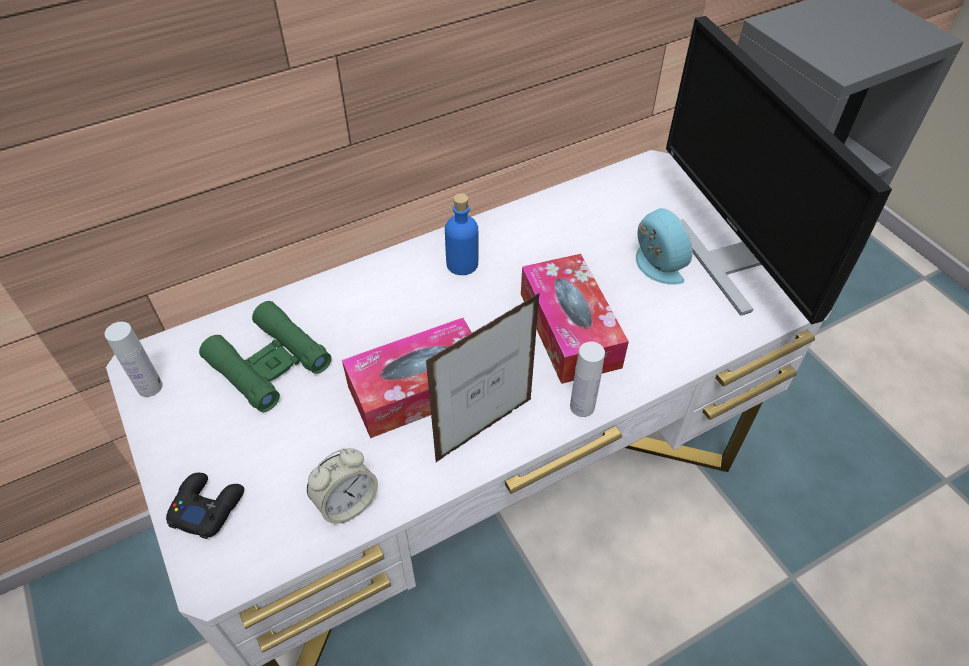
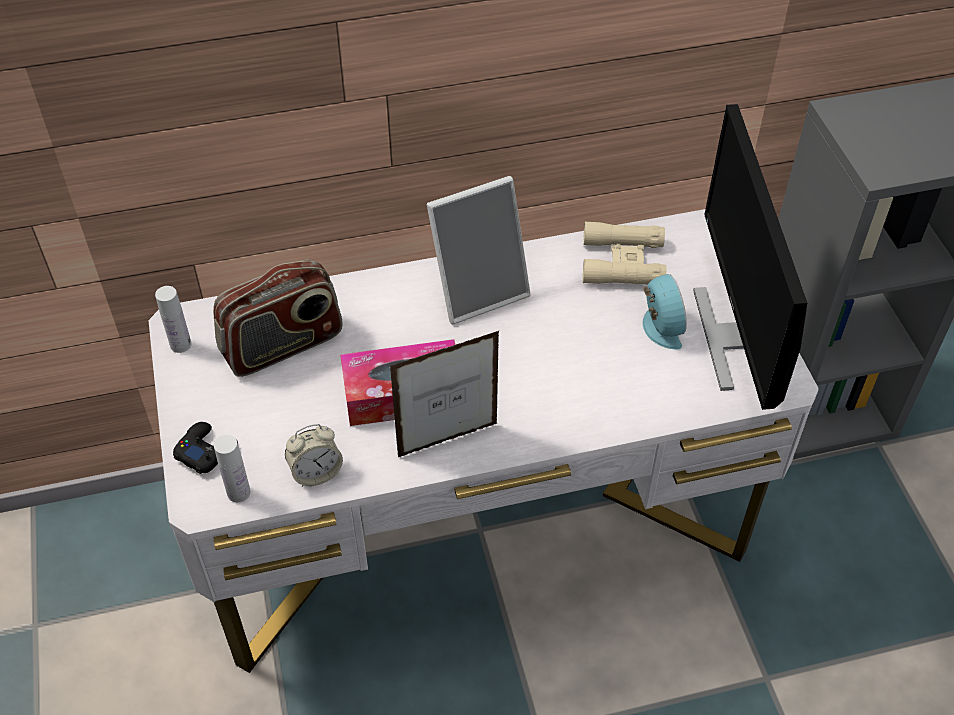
camera: 15 degrees right, 0 degrees up
green binoculars [199,301,331,412] -> radio [213,259,343,377]
blue bottle [445,193,478,275] -> picture frame [427,176,531,324]
tissue box [521,254,629,384] -> none
white bottle [570,342,605,417] -> white bottle moved to [214,435,251,502]
none -> beige binoculars [583,221,667,285]

